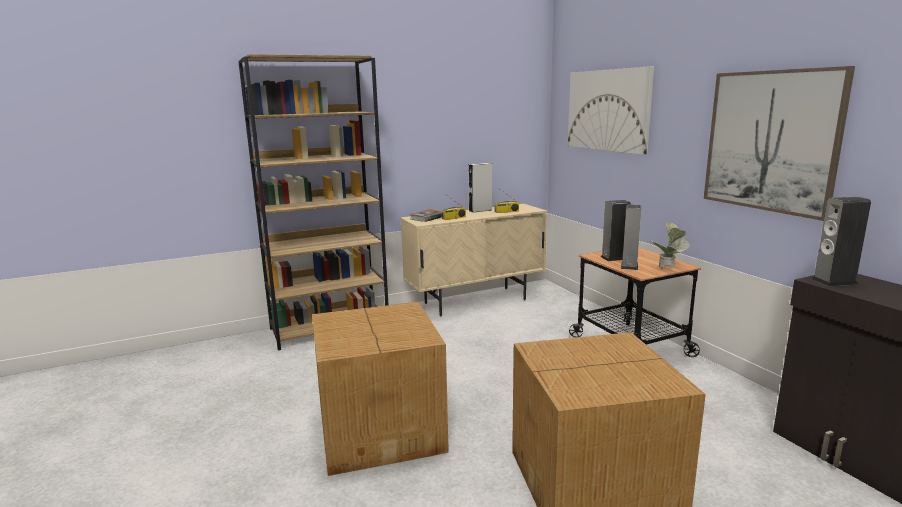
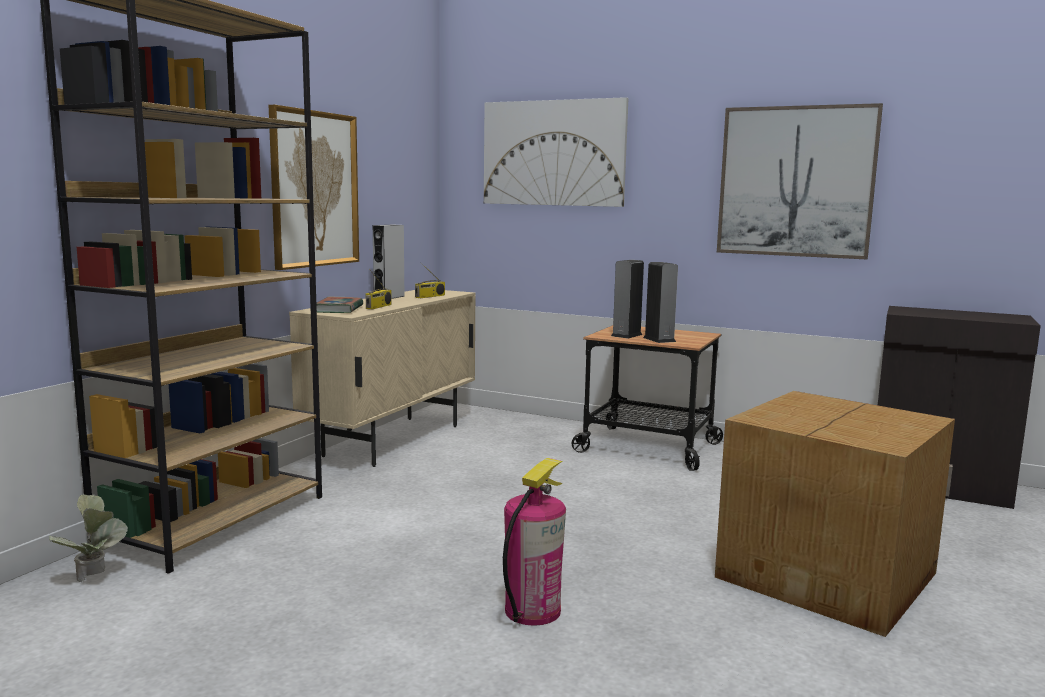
camera: 40 degrees left, 5 degrees down
cardboard box [312,302,449,476] -> fire extinguisher [503,458,566,626]
potted plant [650,222,690,268] -> potted plant moved to [49,494,128,582]
speaker [811,197,871,286] -> none
none -> picture [269,105,359,270]

